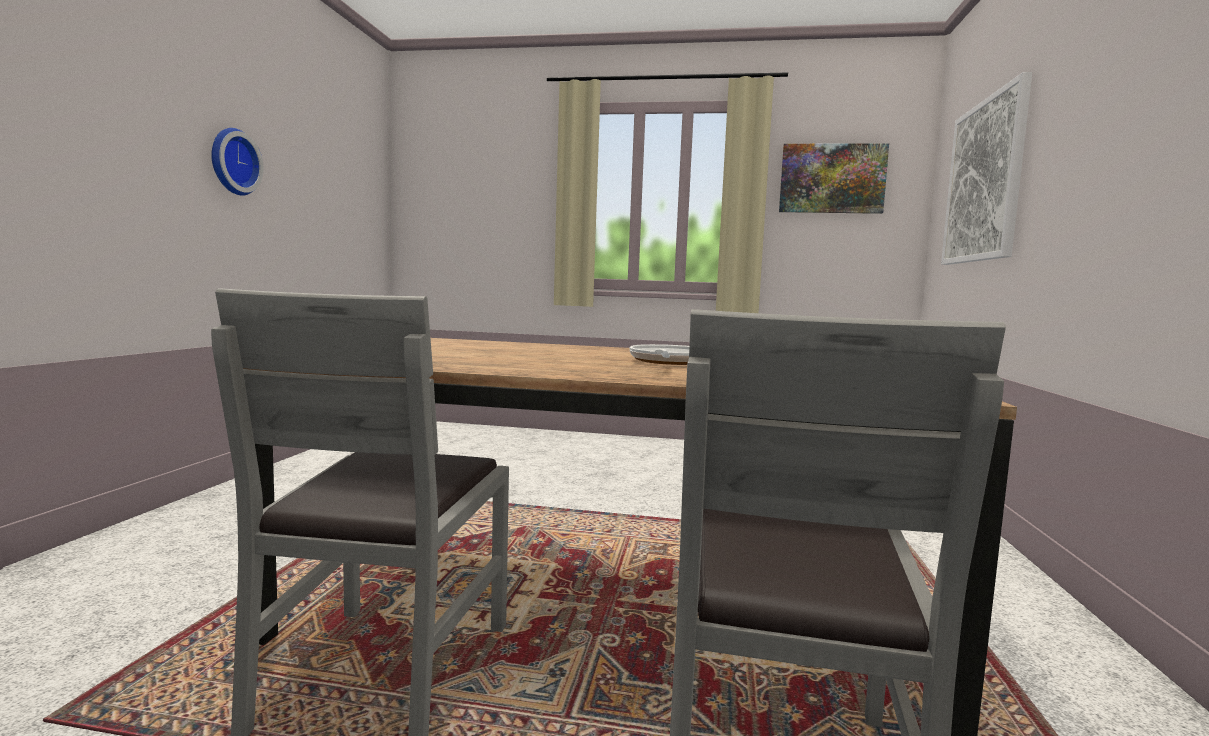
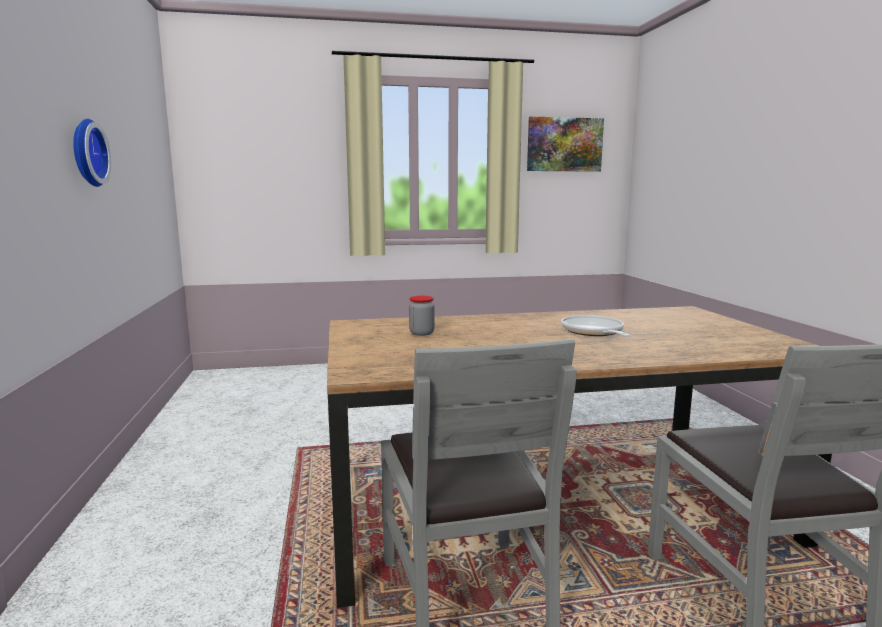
camera: 20 degrees left, 5 degrees up
picture [941,72,1032,265] -> none
none -> jar [409,296,435,336]

